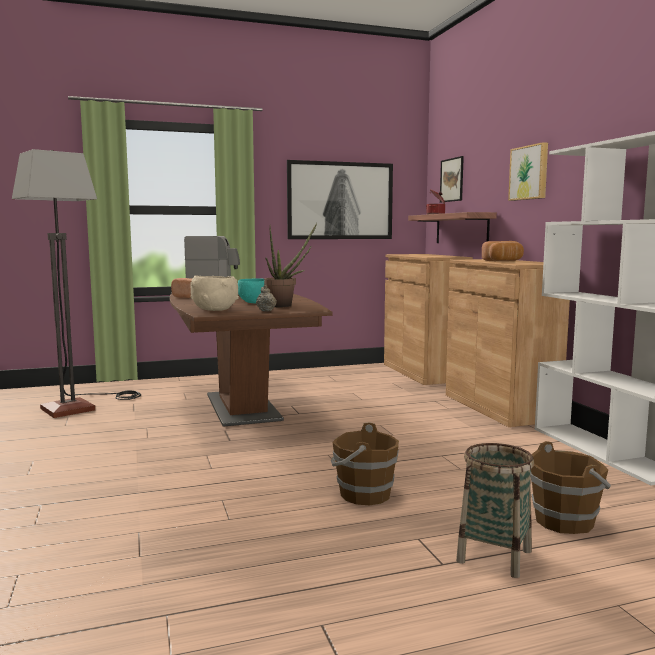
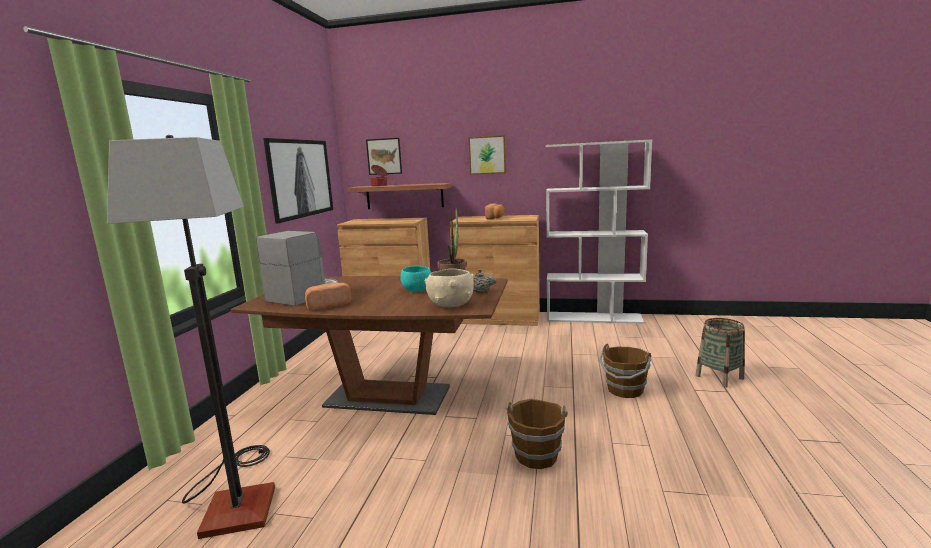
camera: 60 degrees left, 5 degrees up
brown bucket [530,441,611,534] -> brown bucket moved to [506,399,568,469]

